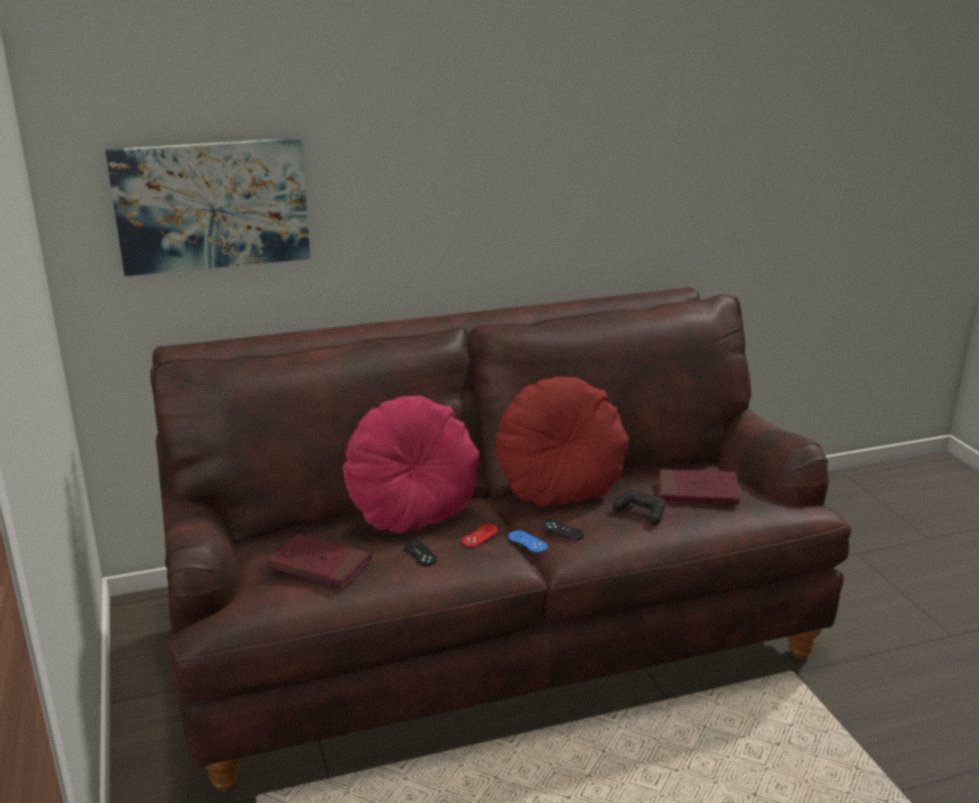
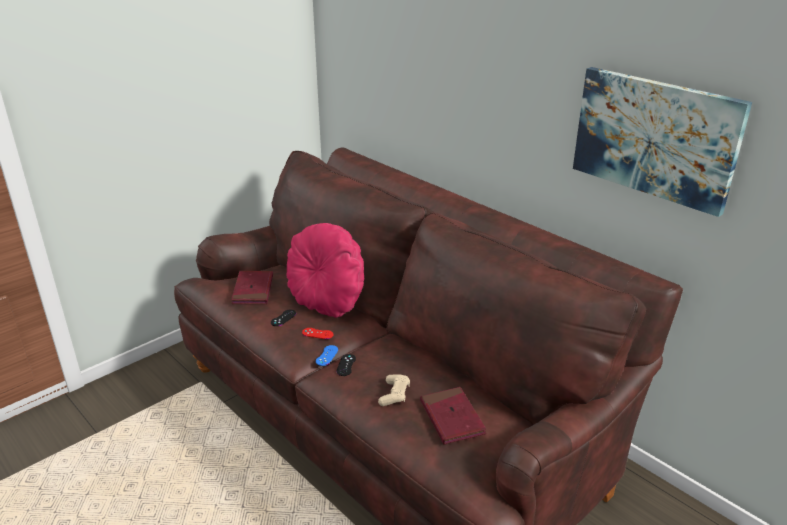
camera: 65 degrees right, 5 degrees up
picture [106,137,310,276] -> picture moved to [573,67,752,217]
red pillow [495,376,629,506] -> none
black game controller [612,489,666,524] -> beige game controller [378,374,410,406]

